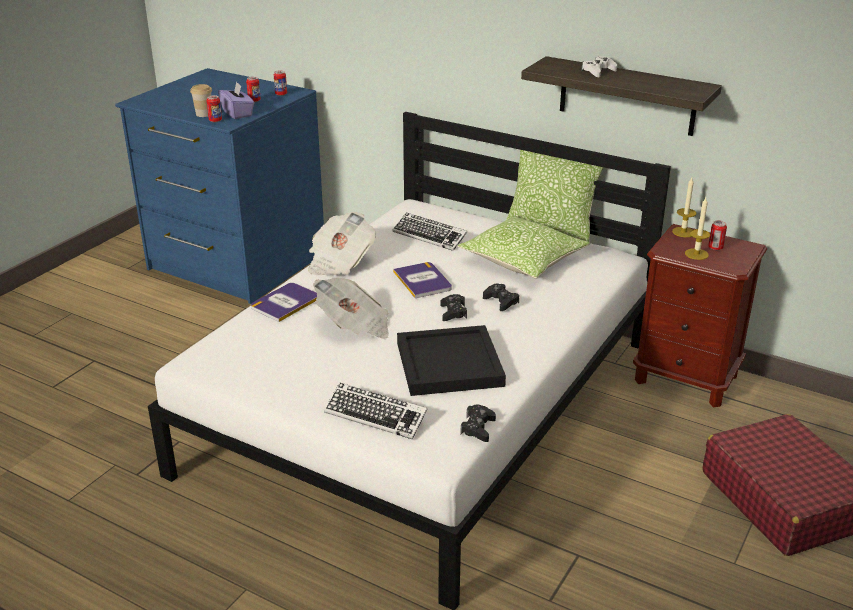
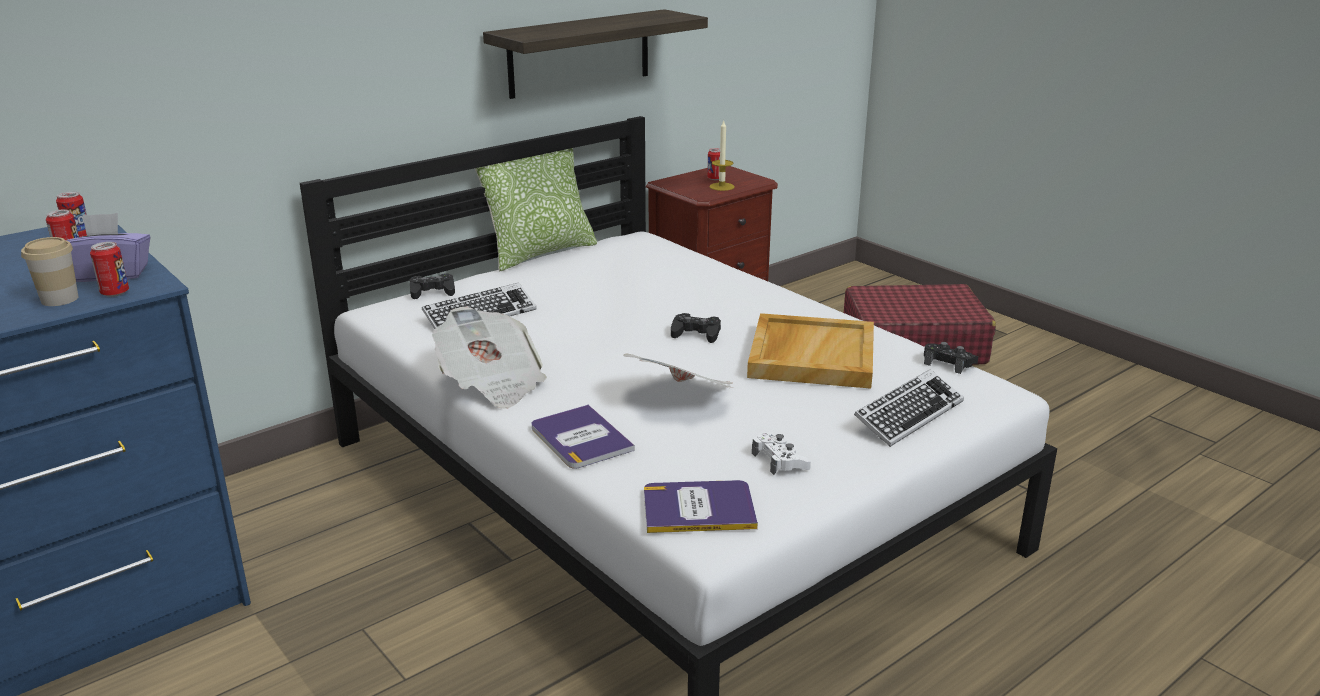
camera: 70 degrees left, 5 degrees down
book [393,262,452,298] -> book moved to [644,480,758,533]
black tray [397,325,506,396] -> beige tray [747,313,874,389]
pillow [457,215,590,279] -> none
black game controller [483,284,519,311] -> black game controller moved to [410,273,455,299]
white game controller [582,56,617,77] -> white game controller moved to [752,432,811,475]
candle [672,178,696,237] -> none

